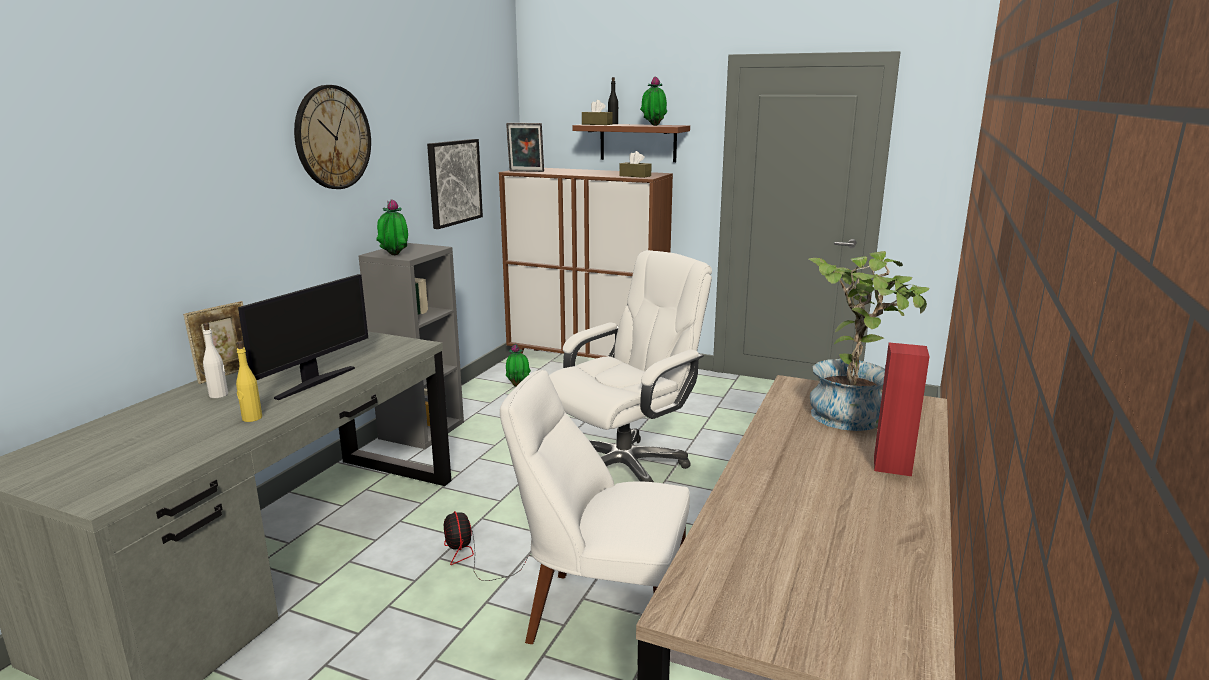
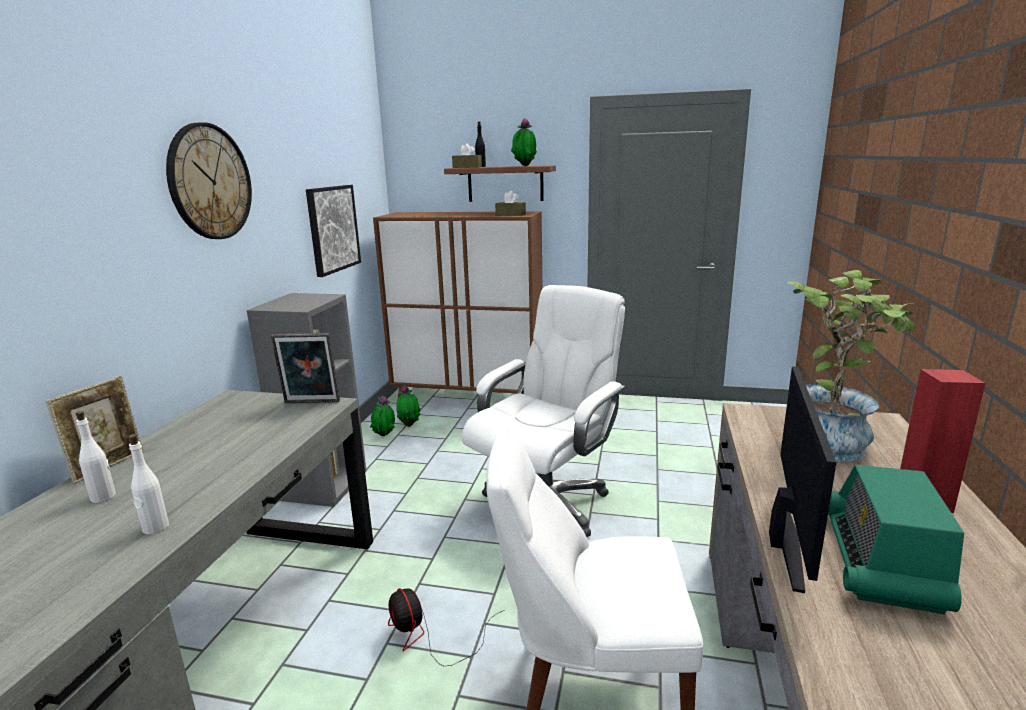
camera: 10 degrees left, 0 degrees up
yellow bottle [236,341,262,422] -> white bottle [128,434,169,535]
monitor [238,274,368,400] -> monitor moved to [769,367,836,593]
potted plant [376,199,408,255] -> potted plant moved to [370,396,395,436]
picture frame [506,123,544,172] -> picture frame moved to [271,333,340,403]
none -> radio [828,465,964,614]

